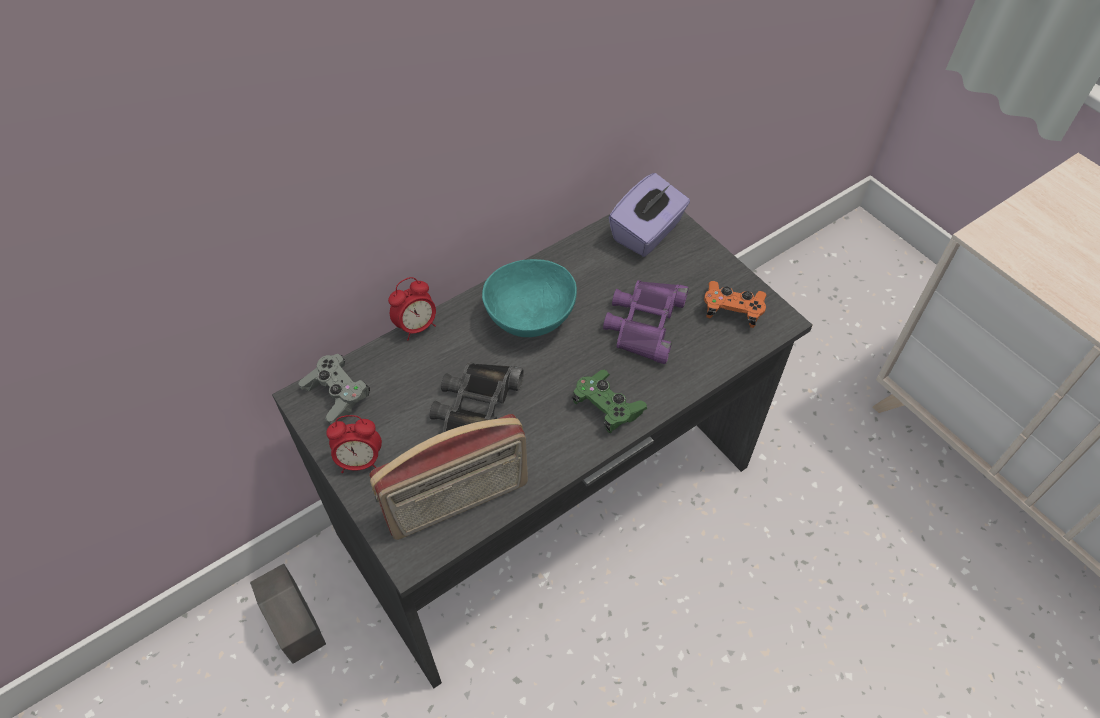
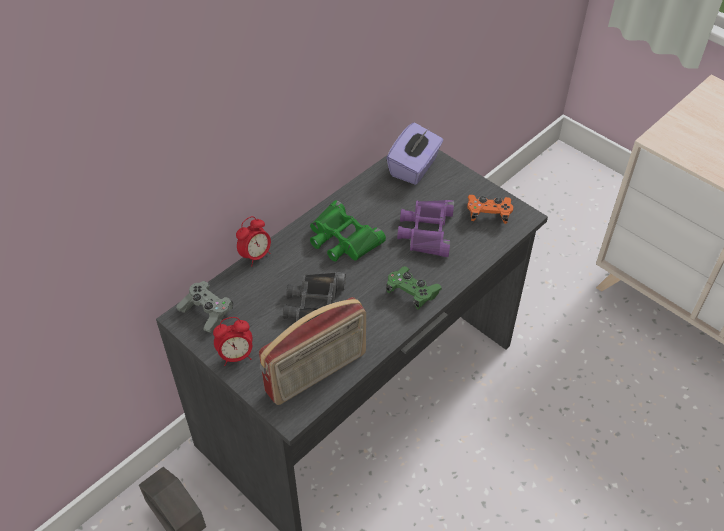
camera: 10 degrees left, 5 degrees down
turquoise bowl [482,259,577,337] -> green binoculars [310,200,386,261]

